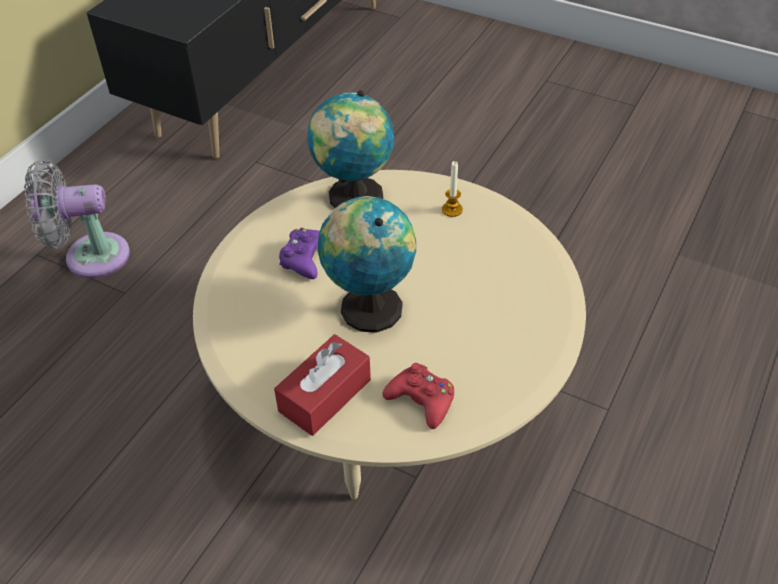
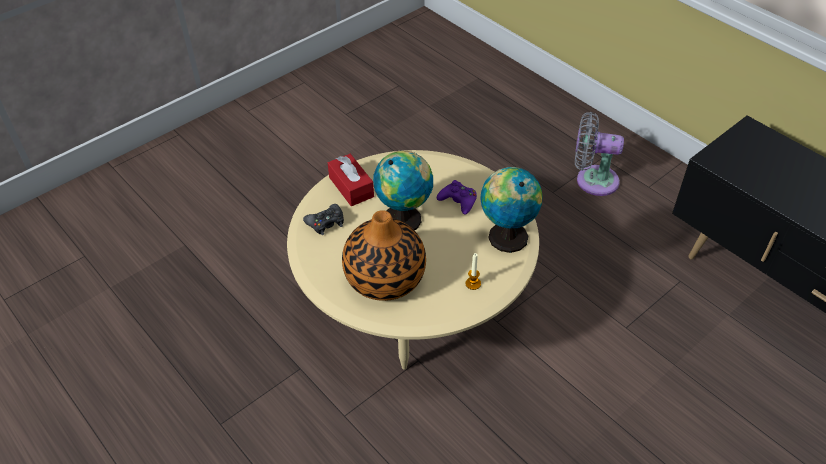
camera: 110 degrees right, 0 degrees up
grey fan [24,160,130,279] -> grey fan turned 90 degrees counterclockwise [575,112,624,196]
red game controller [382,363,454,429] -> black game controller [303,204,344,235]
none -> vase [342,210,426,301]

